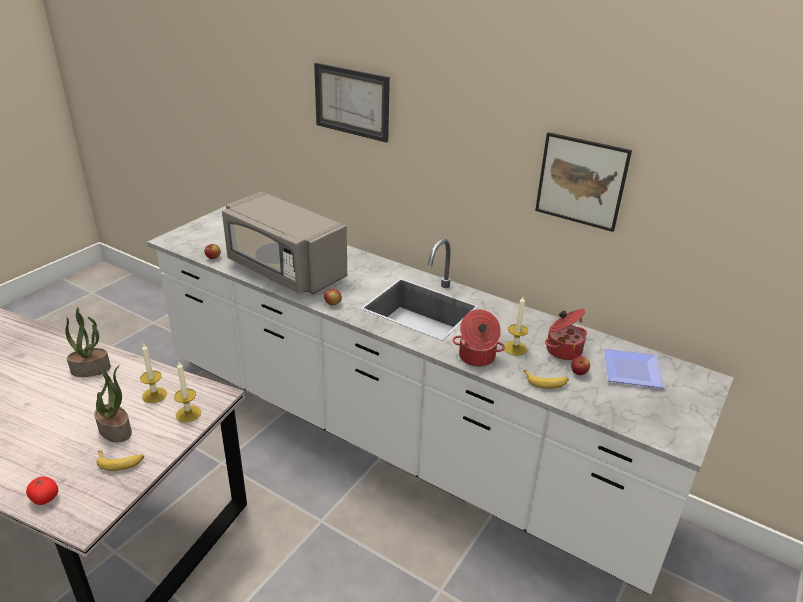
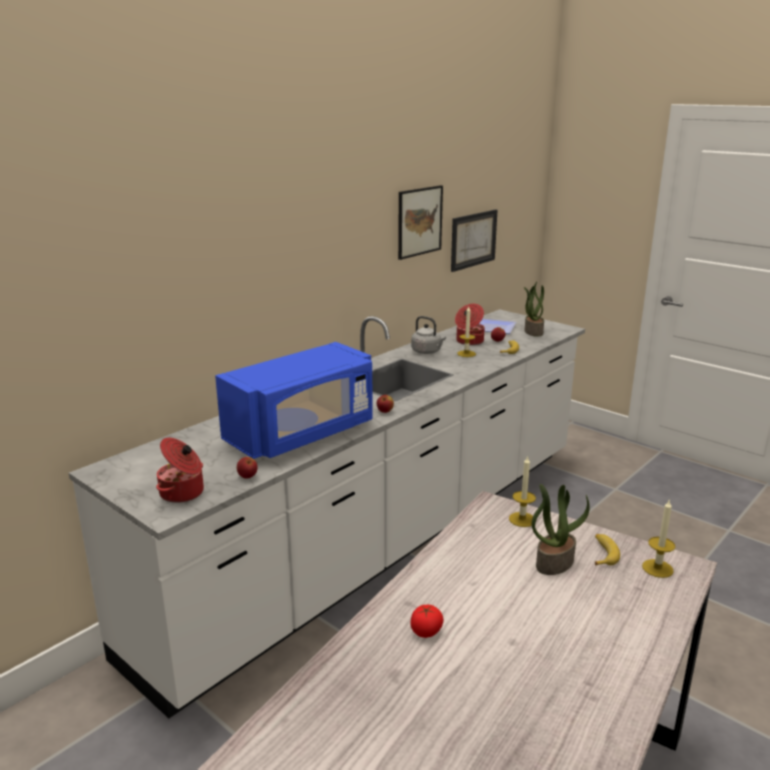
camera: 80 degrees left, 10 degrees down
tomato [26,477,58,505] -> tomato moved to [410,605,444,638]
potted plant [65,307,111,377] -> potted plant moved to [524,282,544,337]
candle [140,343,167,403] -> candle moved to [642,499,675,578]
grey microwave [222,192,347,294] -> blue microwave [215,342,373,459]
picture [314,63,390,143] -> picture moved to [451,209,497,272]
cooking pot [452,309,505,367] -> cooking pot moved to [156,438,204,503]
none -> grey kettle [411,316,446,354]

